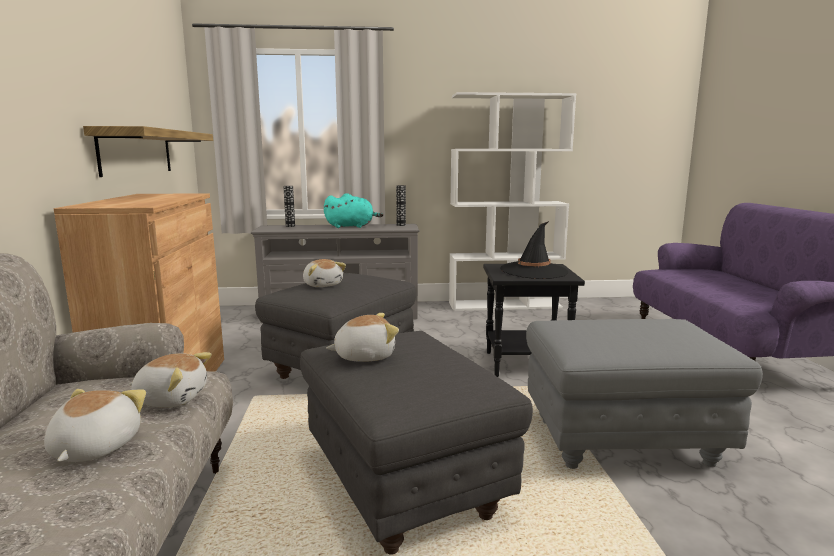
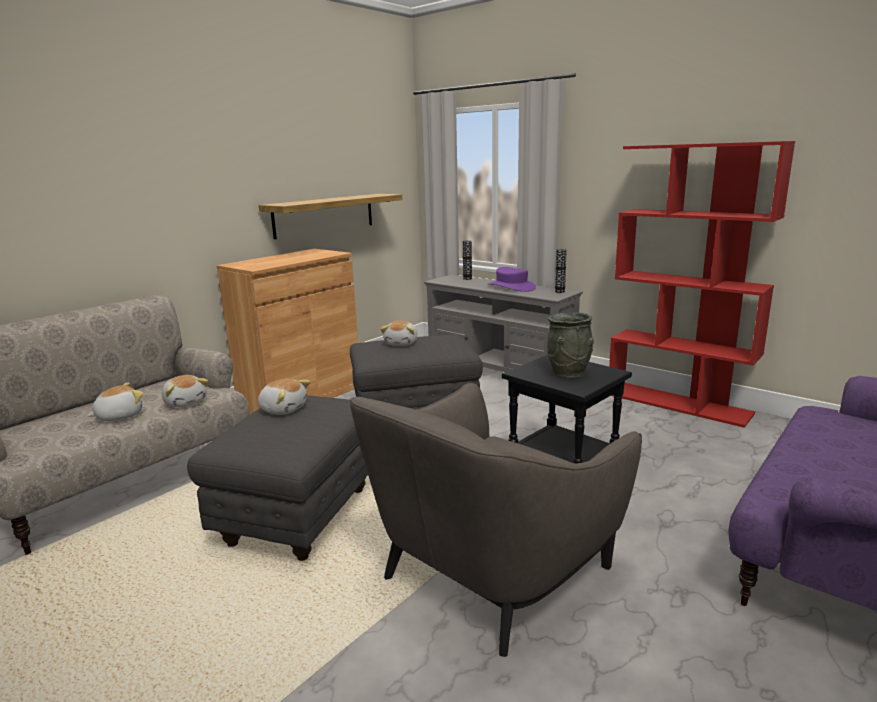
camera: 45 degrees right, 5 degrees up
turquoise plush toy [324,193,383,228] -> purple hat [488,267,536,292]
white bookcase [449,92,576,311] -> red bookcase [609,141,795,428]
black hat [500,221,568,279] -> grey vase [547,312,593,378]
grey ottoman [526,319,763,469] -> grey armchair [350,383,642,657]

